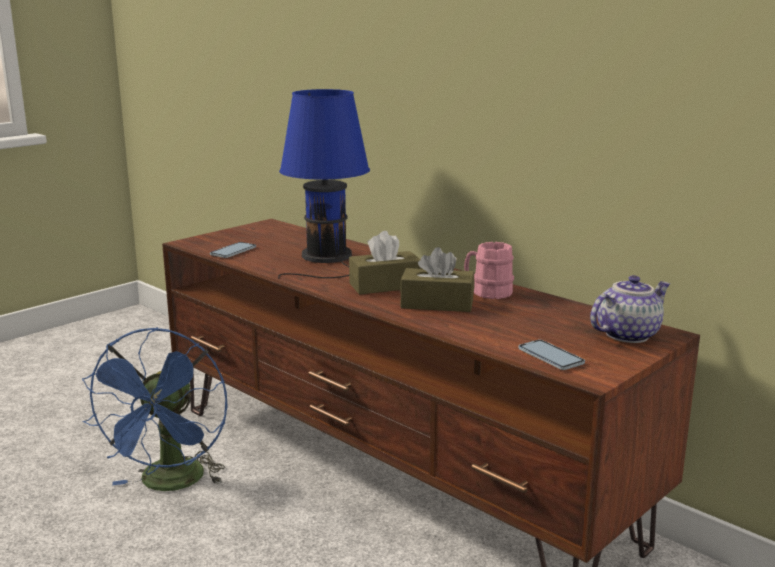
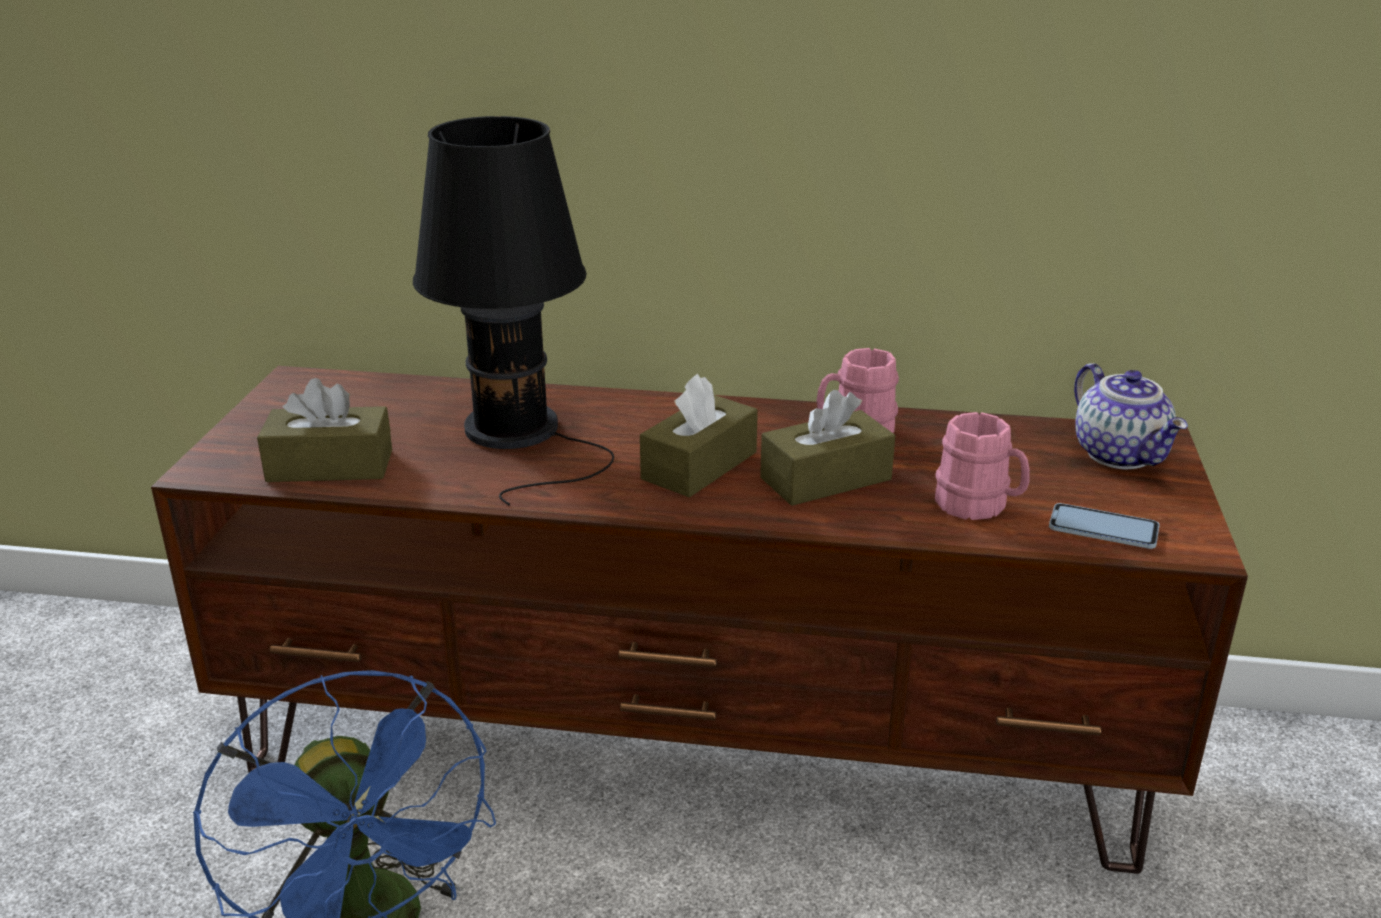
camera: 35 degrees left, 10 degrees up
phone [210,242,256,258] -> brown tissue box [257,378,392,482]
blue table lamp [278,89,370,279] -> black table lamp [413,116,614,505]
teapot [590,275,670,343] -> teapot turned 135 degrees clockwise [1074,363,1188,469]
none -> pink mug [935,412,1030,520]

